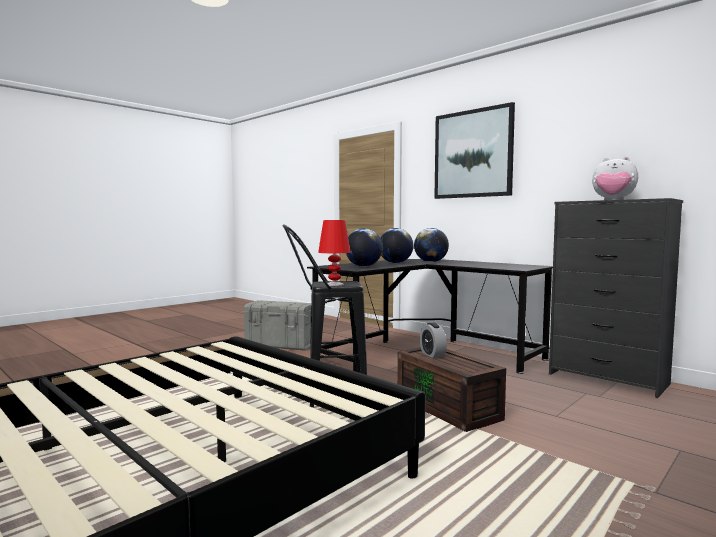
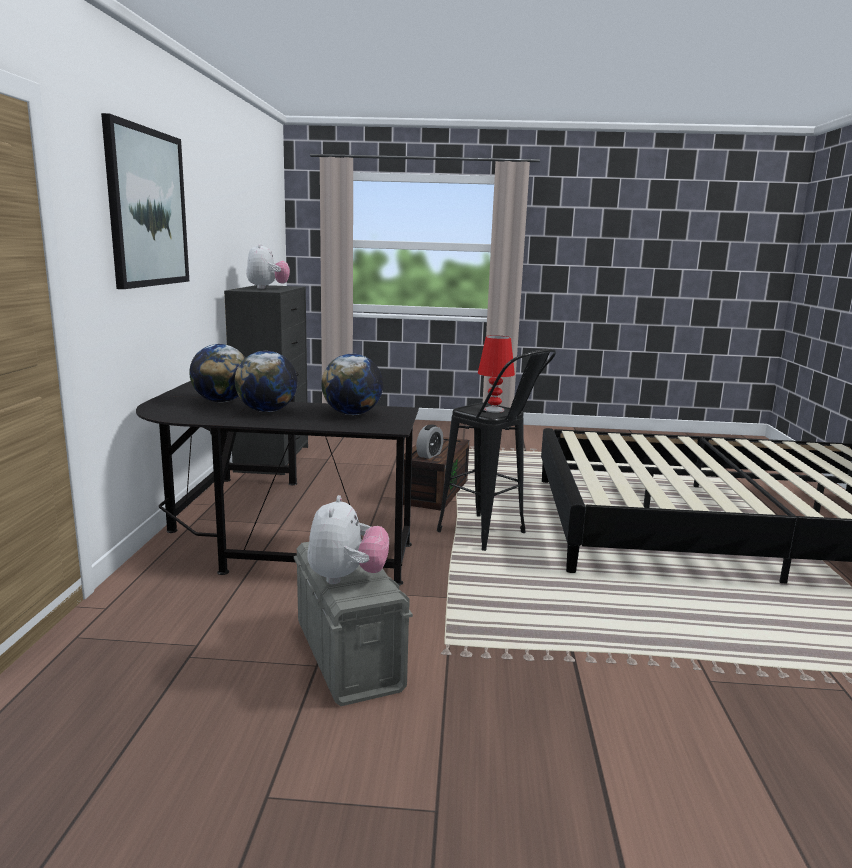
camera: 130 degrees left, 10 degrees up
none -> plush toy [307,495,389,584]

